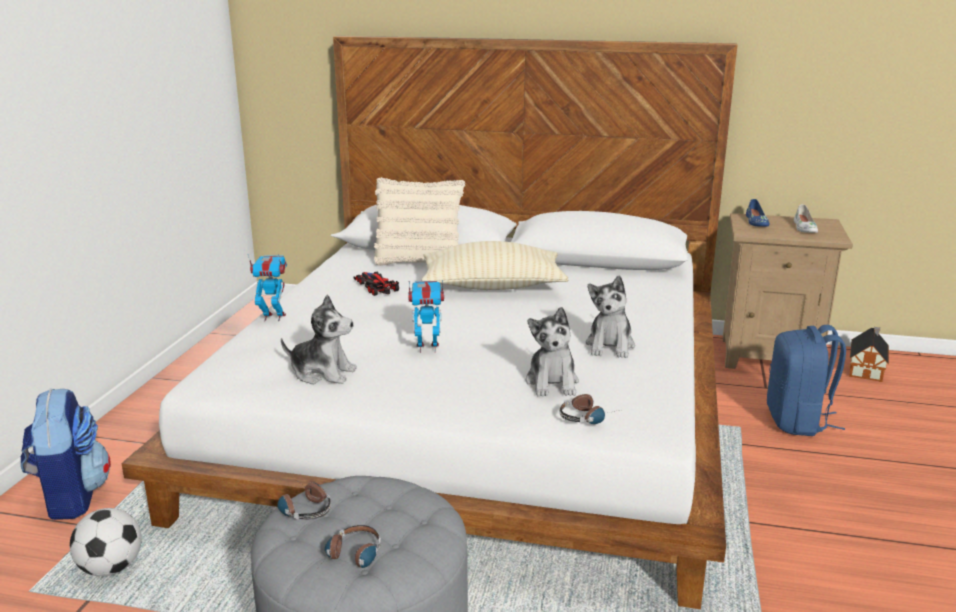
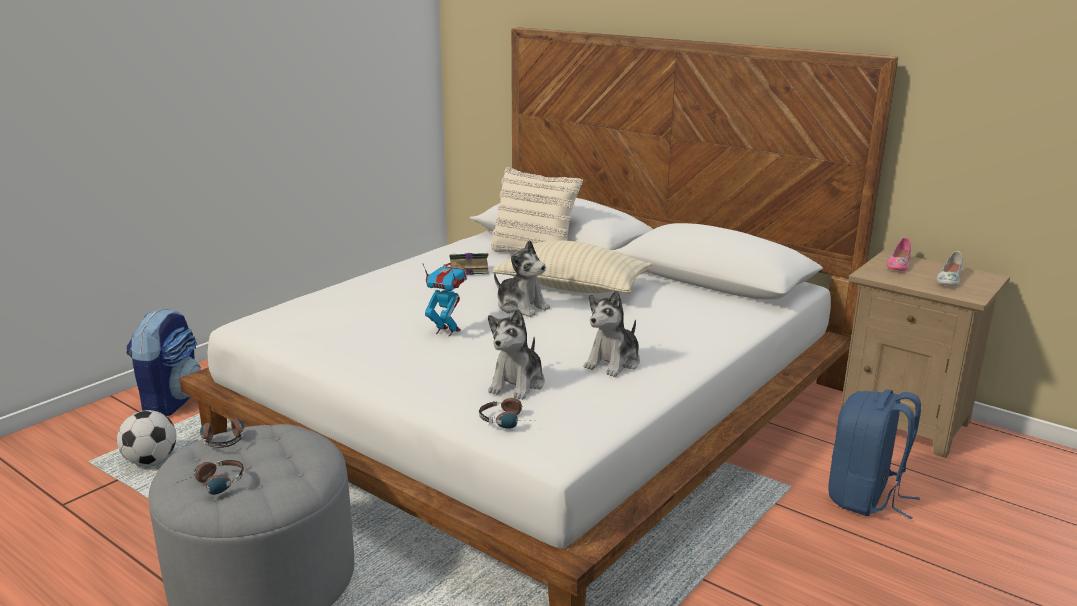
camera: 25 degrees right, 0 degrees up
toy robot [248,254,287,322] -> none
plush toy [281,295,357,384] -> plush toy moved to [494,240,550,317]
toy car [353,272,399,296] -> book [443,253,489,275]
blue shoe [746,199,769,227] -> pink shoe [887,238,911,271]
toy house [849,327,889,382] -> none

